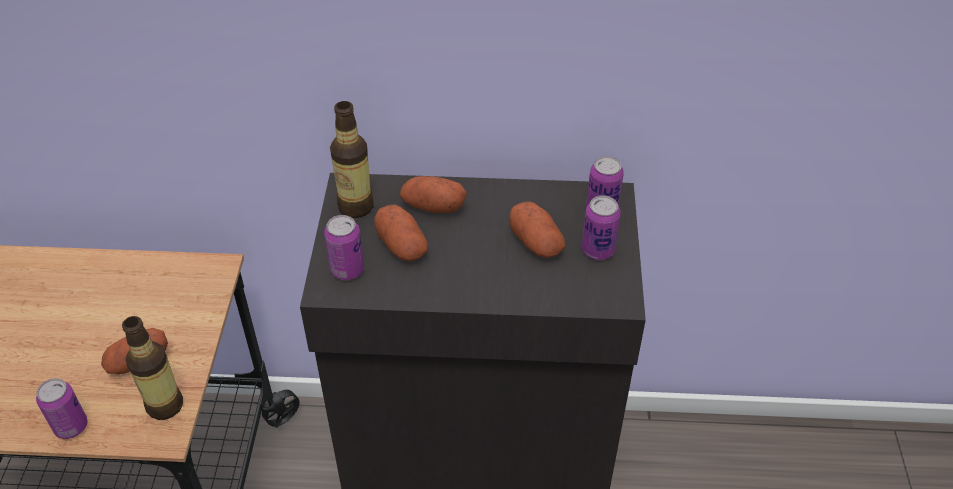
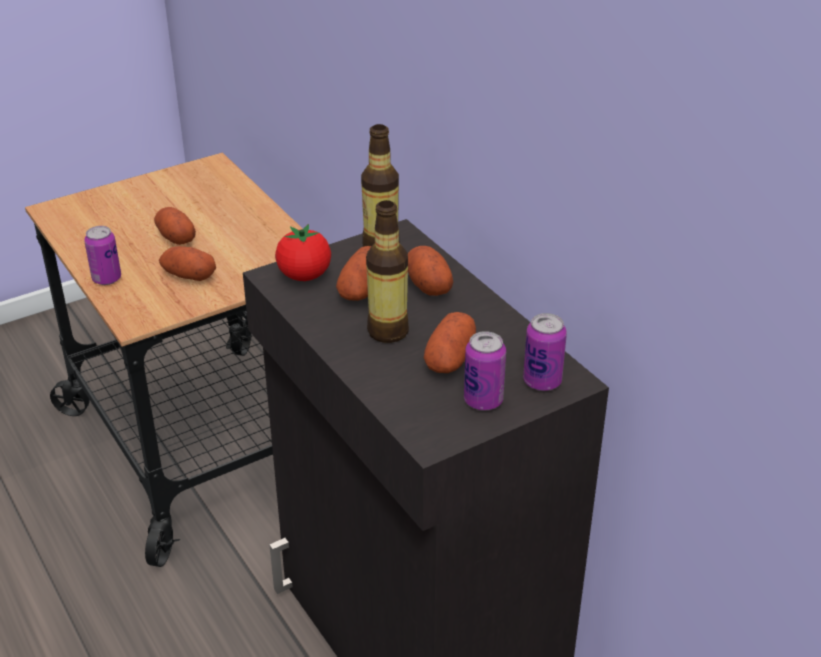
camera: 55 degrees right, 10 degrees down
bottle [122,316,183,420] -> bottle moved to [366,200,409,343]
can [324,215,364,280] -> tomato [275,224,331,281]
none -> potato [154,207,196,245]

